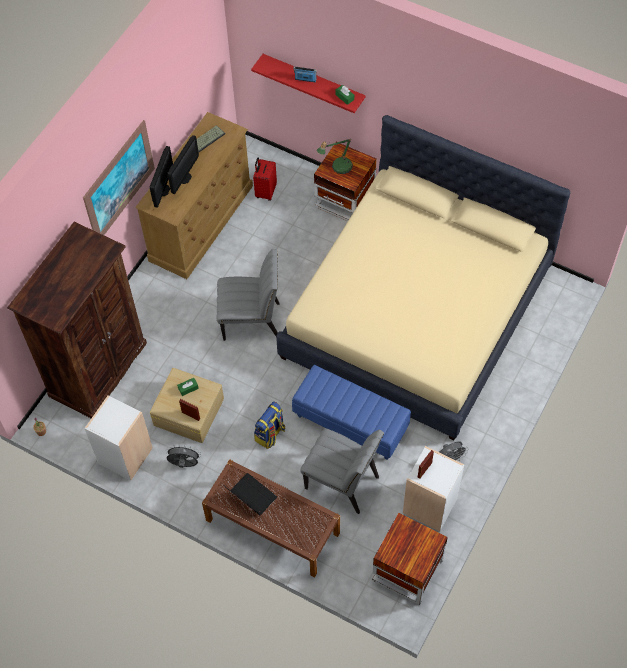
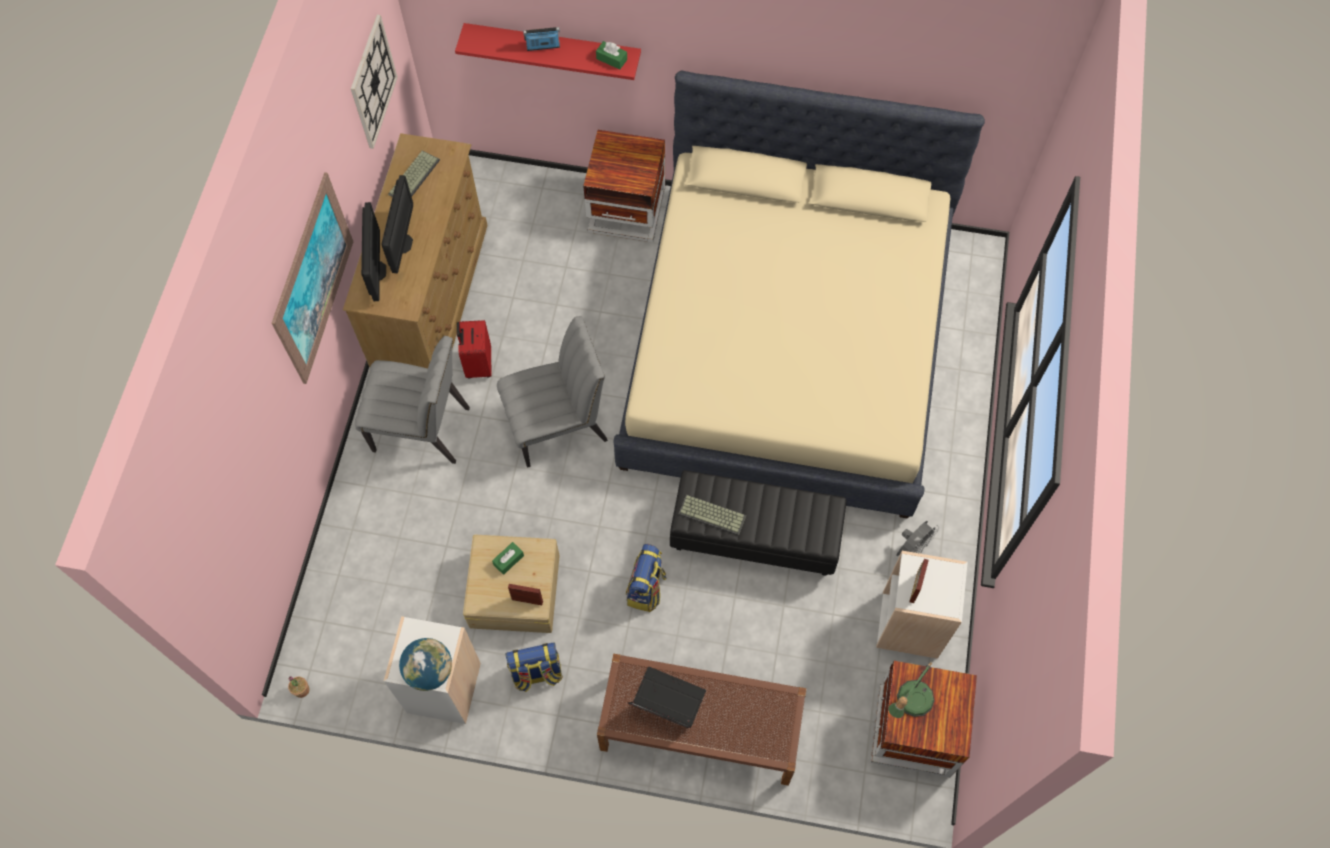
camera: 20 degrees left, 5 degrees up
brown wardrobe [7,222,147,418] -> none
grey fan [165,445,201,468] -> backpack [505,642,563,692]
red suitcase [253,158,277,201] -> red suitcase moved to [457,320,491,379]
blue ottoman [292,365,411,460] -> black ottoman [670,470,847,576]
grey chair [300,429,384,514] -> grey chair moved to [355,336,470,464]
table lamp [317,138,353,174] -> table lamp moved to [888,661,935,718]
none -> wall clock [351,15,398,149]
none -> globe [399,638,452,691]
none -> keyboard [679,495,746,536]

